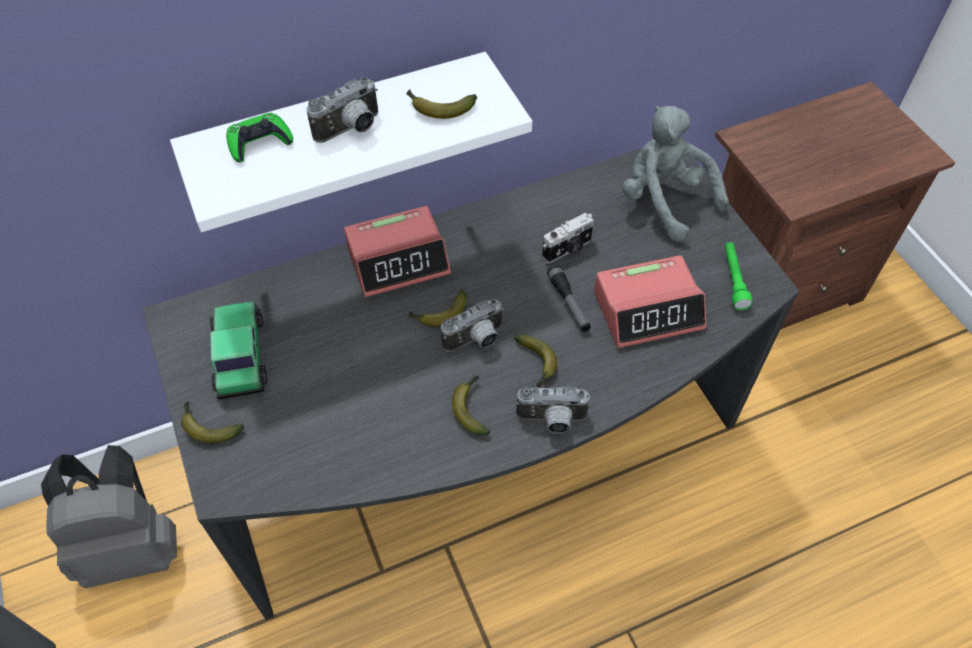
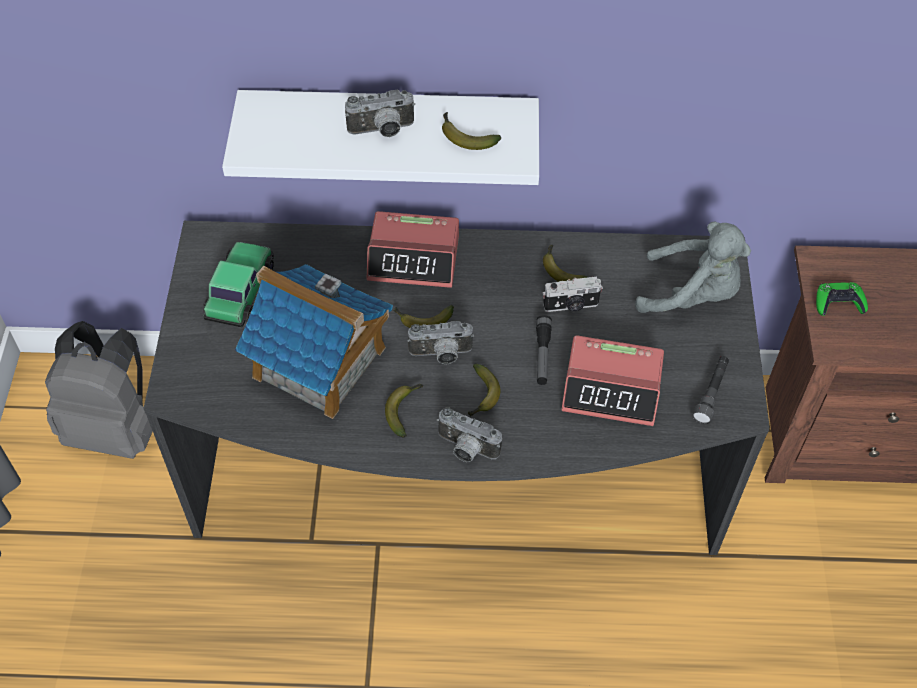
camera: 25 degrees right, 0 degrees up
banana [181,401,244,443] -> banana moved to [543,245,587,282]
green game controller [226,113,293,162] -> green game controller moved to [816,282,868,316]
grey plush toy [622,106,729,242] -> grey plush toy turned 120 degrees clockwise [635,221,751,313]
green flashlight [725,242,753,310] -> grey flashlight [692,356,729,424]
none -> toy house [235,264,393,419]

